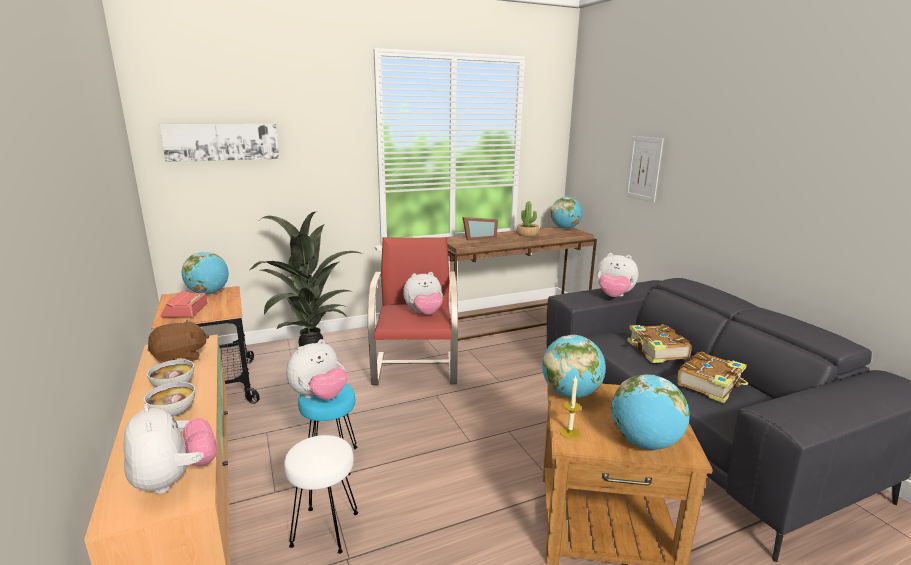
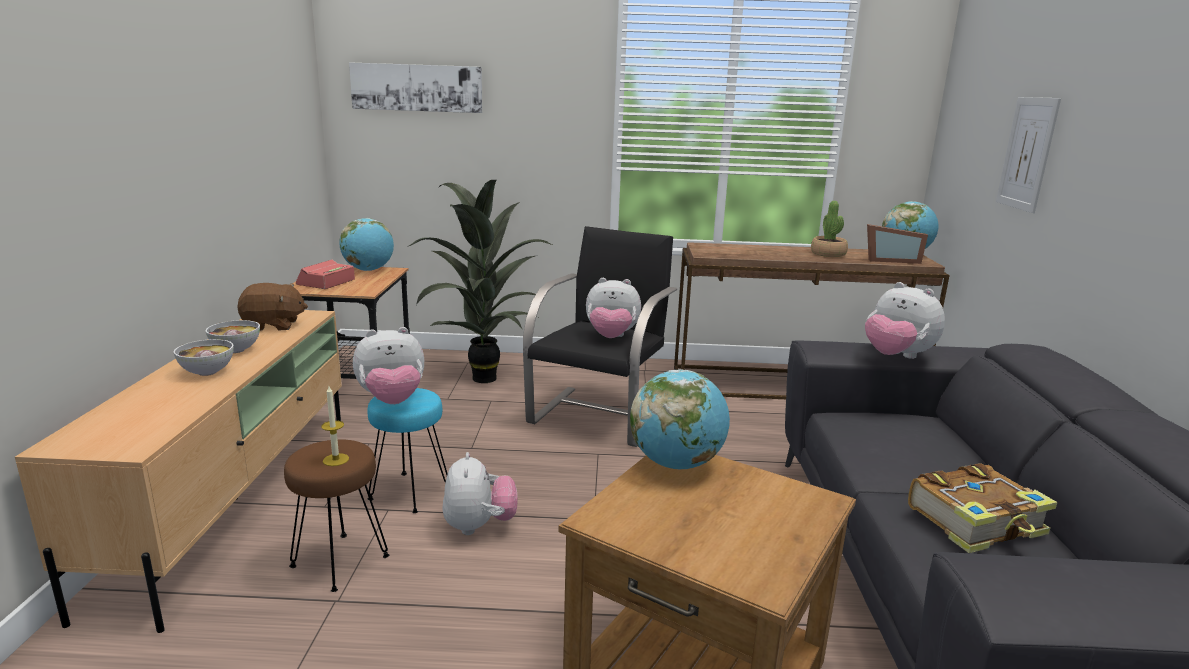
camera: 25 degrees right, 0 degrees up
plush toy [123,403,217,494] -> plush toy moved to [443,452,518,535]
white stool [284,435,358,554] -> brown stool [284,439,389,592]
red armchair [368,237,458,385] -> black armchair [523,226,677,447]
picture frame [463,217,498,240] -> picture frame moved to [867,224,928,264]
candle [560,376,581,439] -> candle moved to [321,386,349,466]
globe [611,374,690,450] -> none
book [627,324,692,363] -> none

